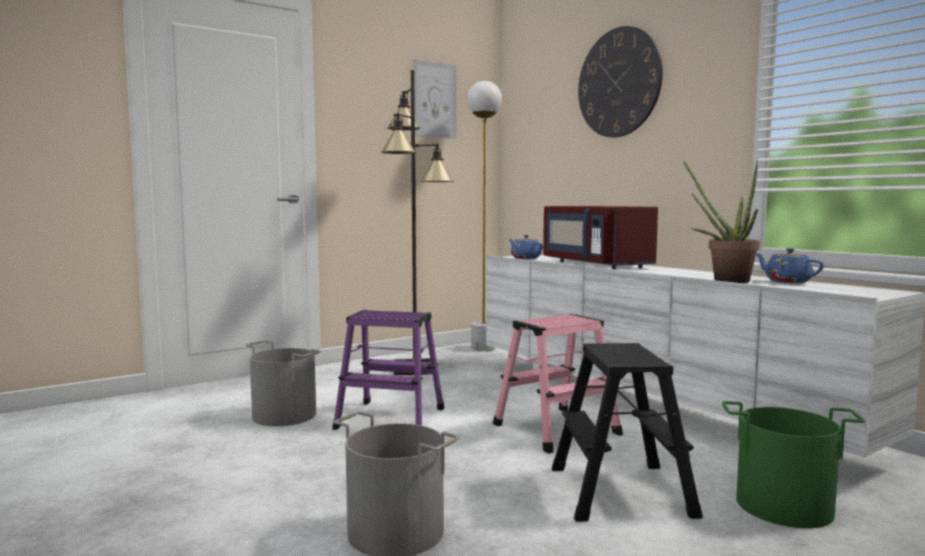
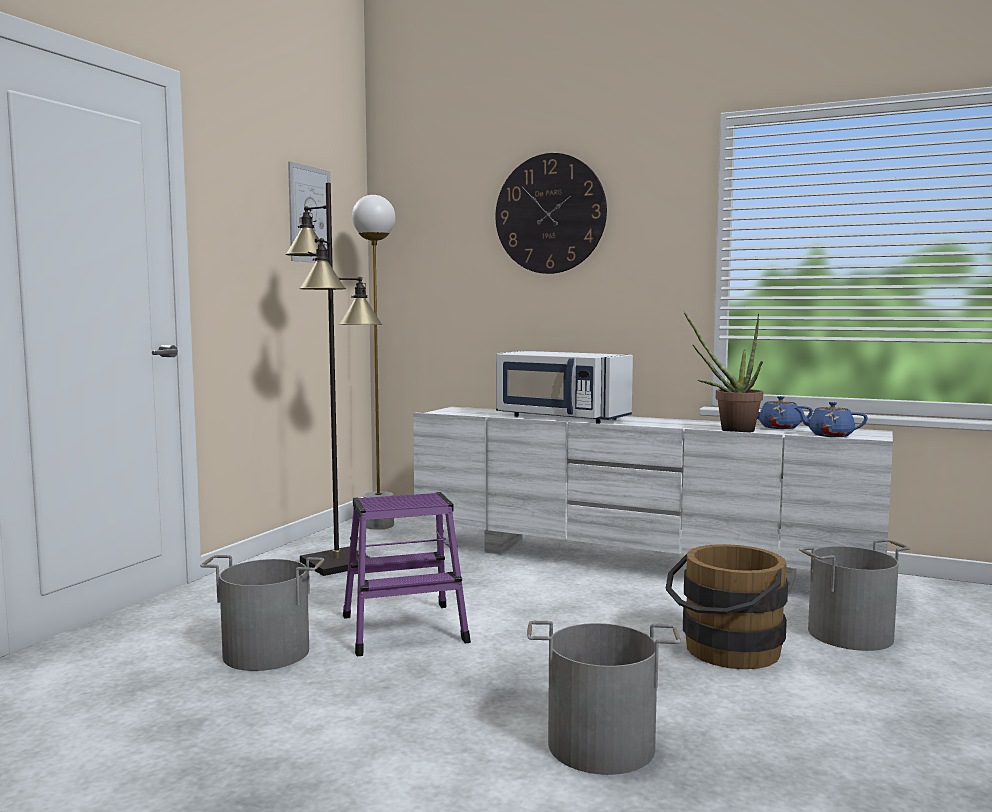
camera: 30 degrees left, 0 degrees up
pink step ladder [493,314,623,453] -> none
blue teapot [509,235,543,259] -> blue teapot moved to [793,402,868,437]
red microwave [543,206,658,269] -> white microwave [496,351,633,424]
black step ladder [552,343,703,522] -> brown bucket [666,544,788,669]
green bucket [722,401,865,528] -> grey bucket [799,539,911,651]

